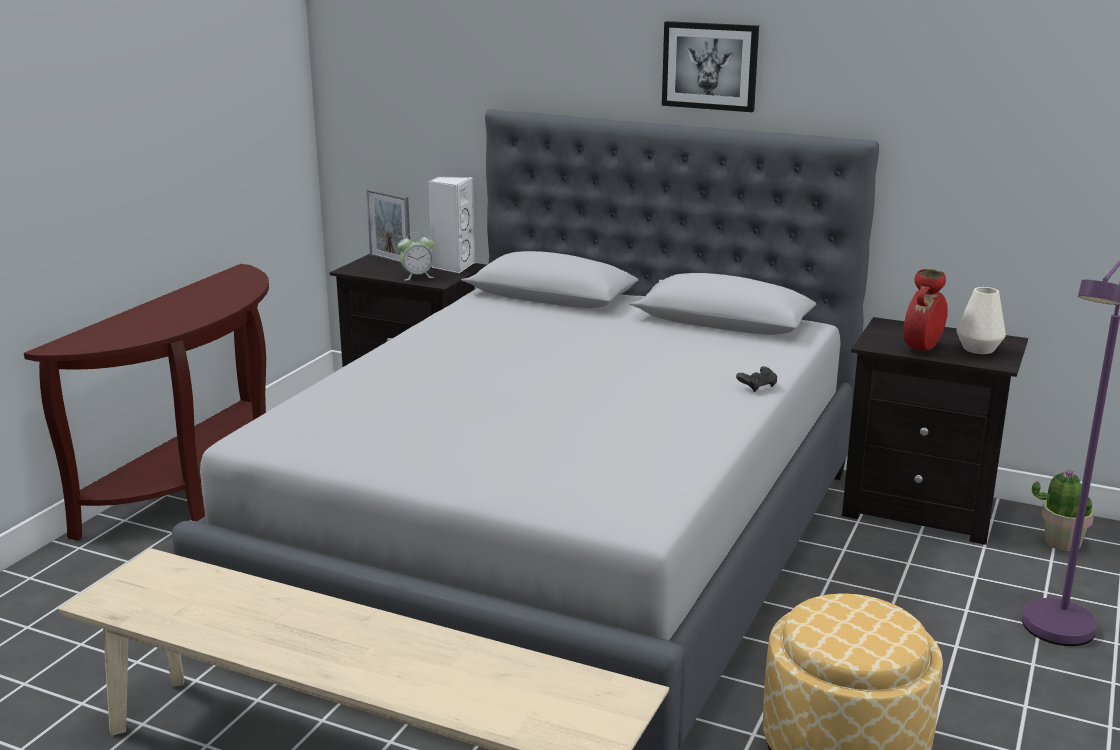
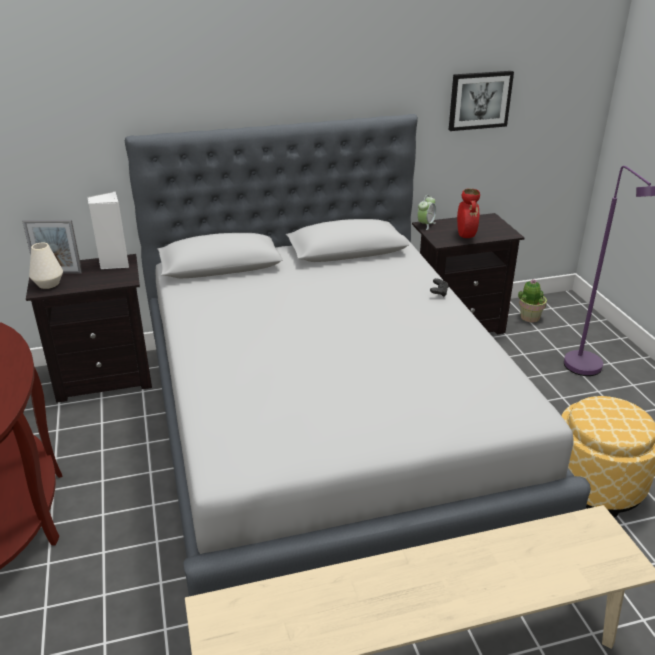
camera: 40 degrees left, 10 degrees up
alarm clock [398,232,434,281] -> alarm clock moved to [417,195,436,230]
picture [662,21,759,112] -> picture moved to [449,71,514,131]
white vase [957,287,1006,354] -> white vase moved to [29,243,63,289]

